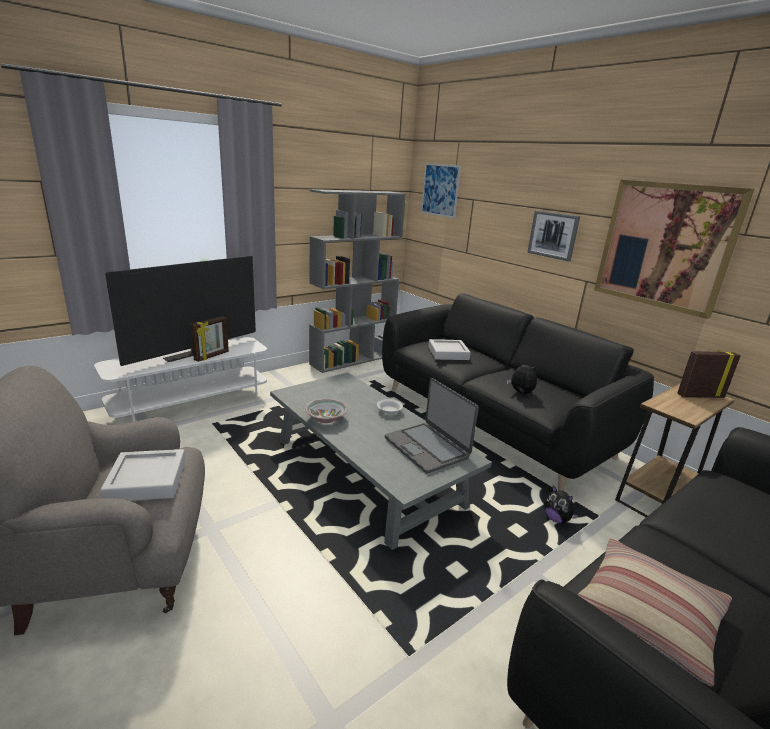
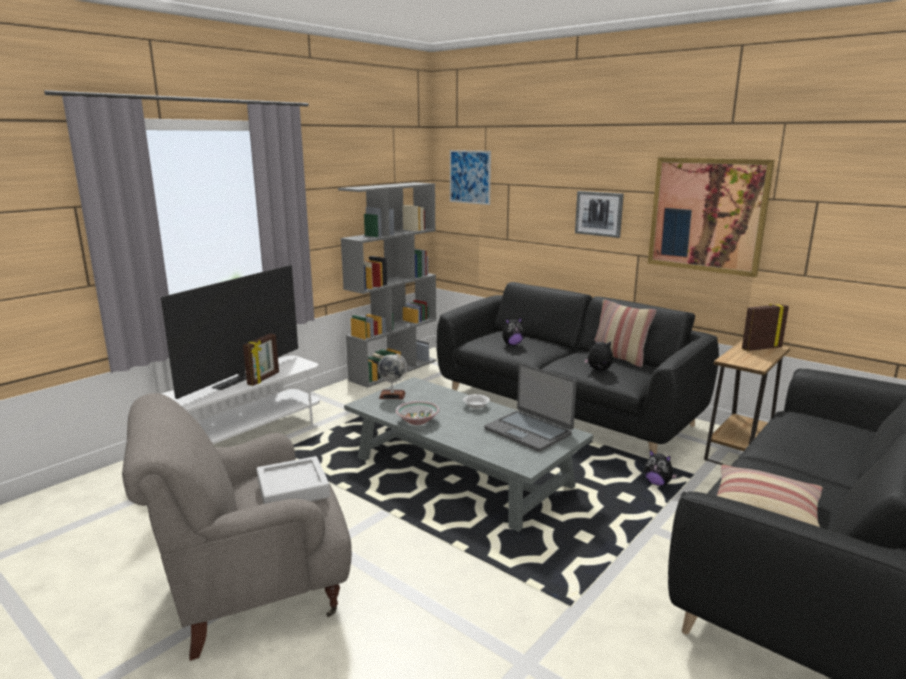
camera: 10 degrees left, 5 degrees down
grey tray [428,339,471,360] -> plush toy [502,317,524,345]
none -> globe [378,354,407,399]
none -> pillow [595,299,657,367]

